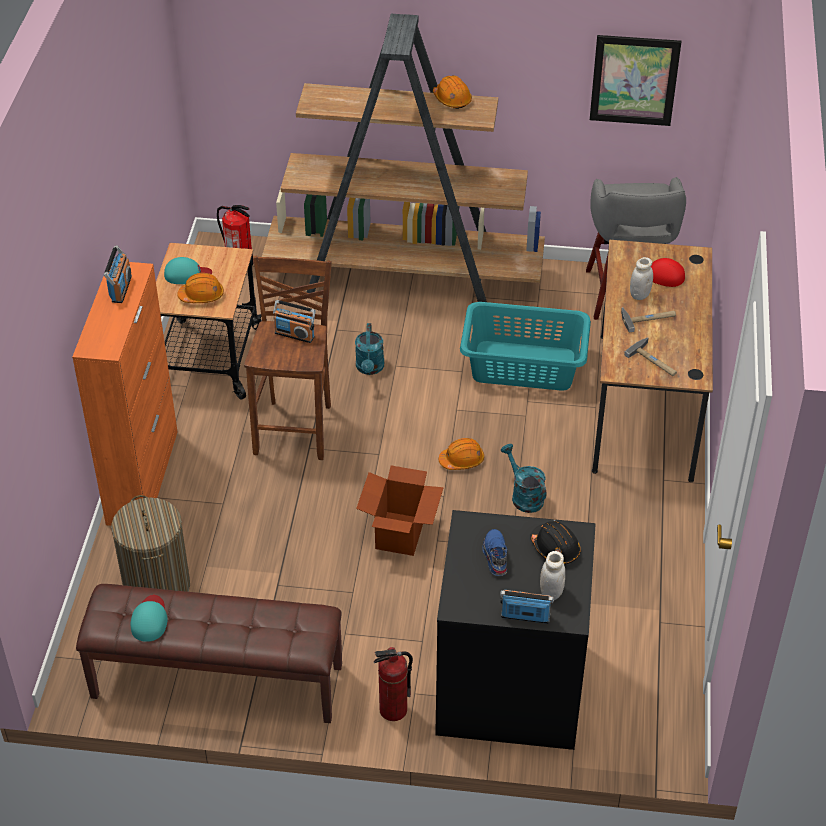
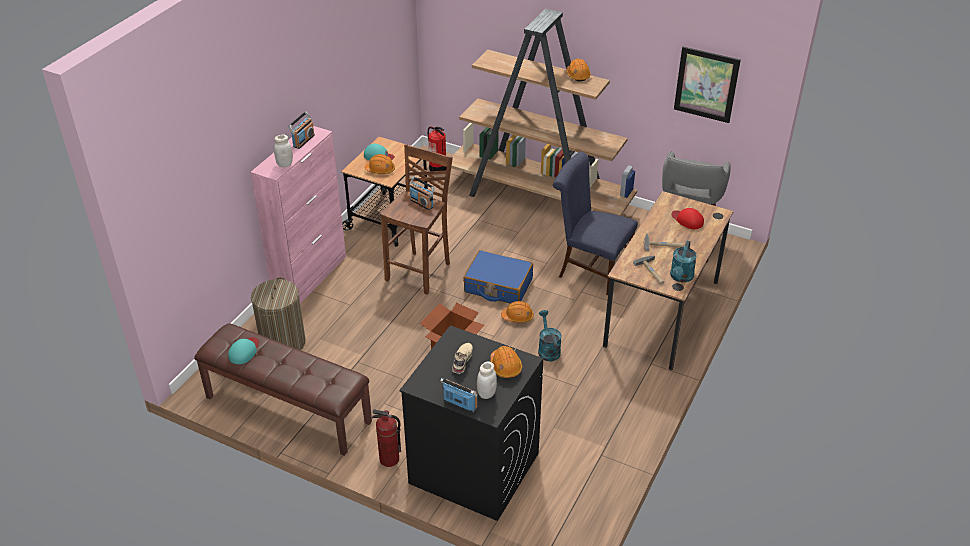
camera: 20 degrees right, 5 degrees down
orange cabinet [72,262,178,526] -> pink cabinet [251,126,346,304]
turquoise watering can [355,323,384,375] -> turquoise watering can moved to [670,241,697,282]
turquoise laundry basket [460,302,591,390] -> blue chair [553,151,638,295]
blue shoe [482,529,507,576] -> beige shoe [452,343,473,374]
black hard hat [530,521,581,565] -> orange hard hat [490,346,522,378]
white jar [630,257,653,300] -> white jar moved to [274,135,293,167]
none -> blue suitcase [463,250,533,304]

